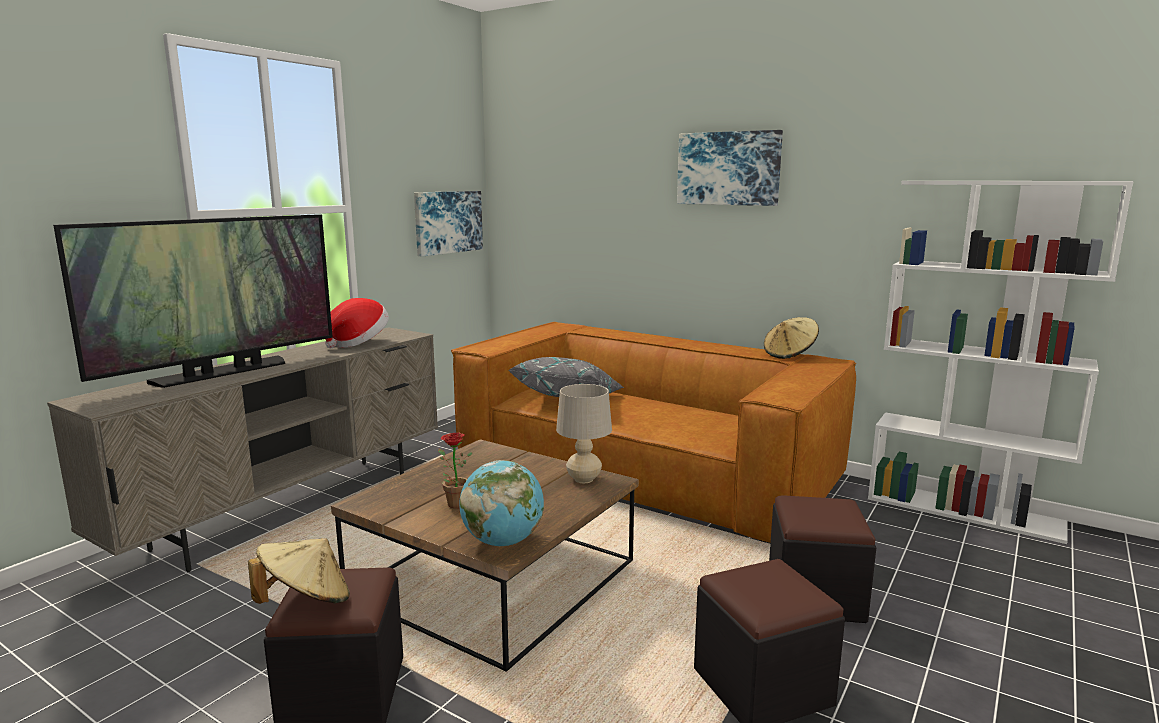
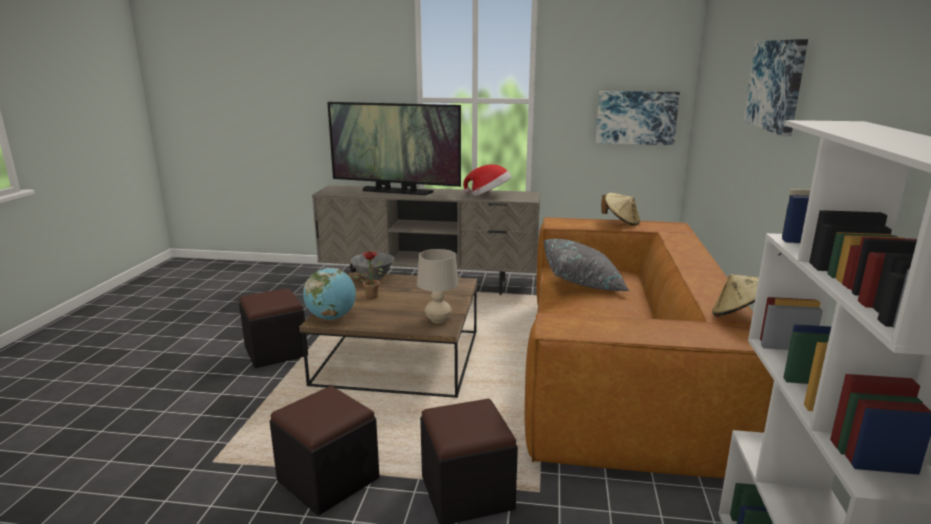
camera: 65 degrees right, 5 degrees up
beige hat [248,538,350,604] -> beige hat moved to [601,193,640,226]
none -> grey bowl [350,253,394,280]

